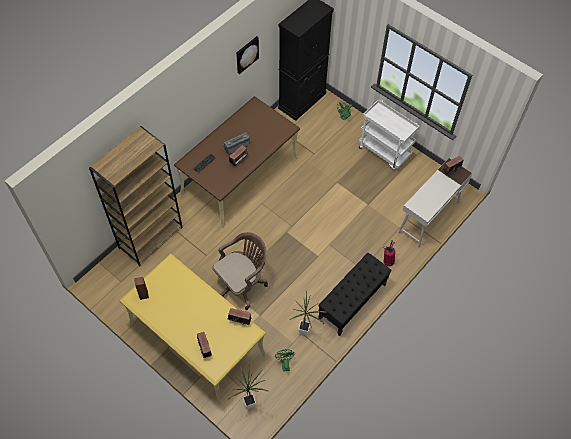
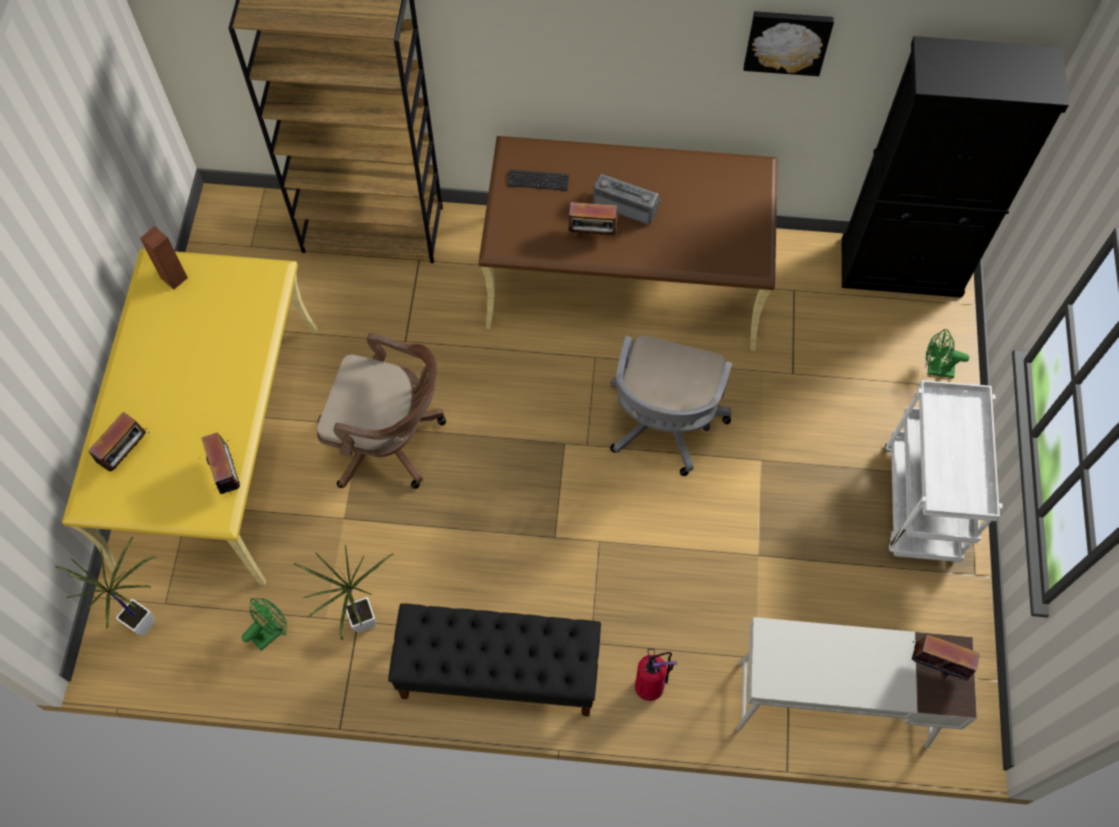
camera: 55 degrees right, 5 degrees up
none -> grey office chair [610,335,732,476]

